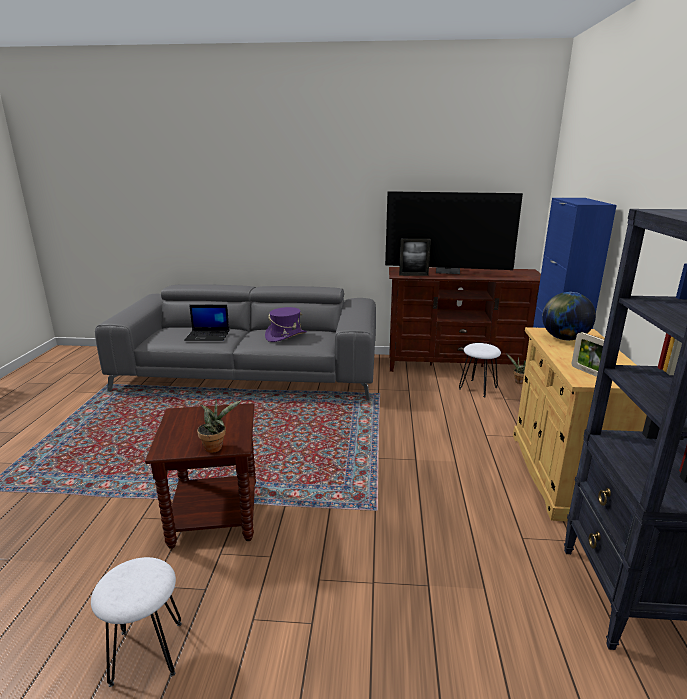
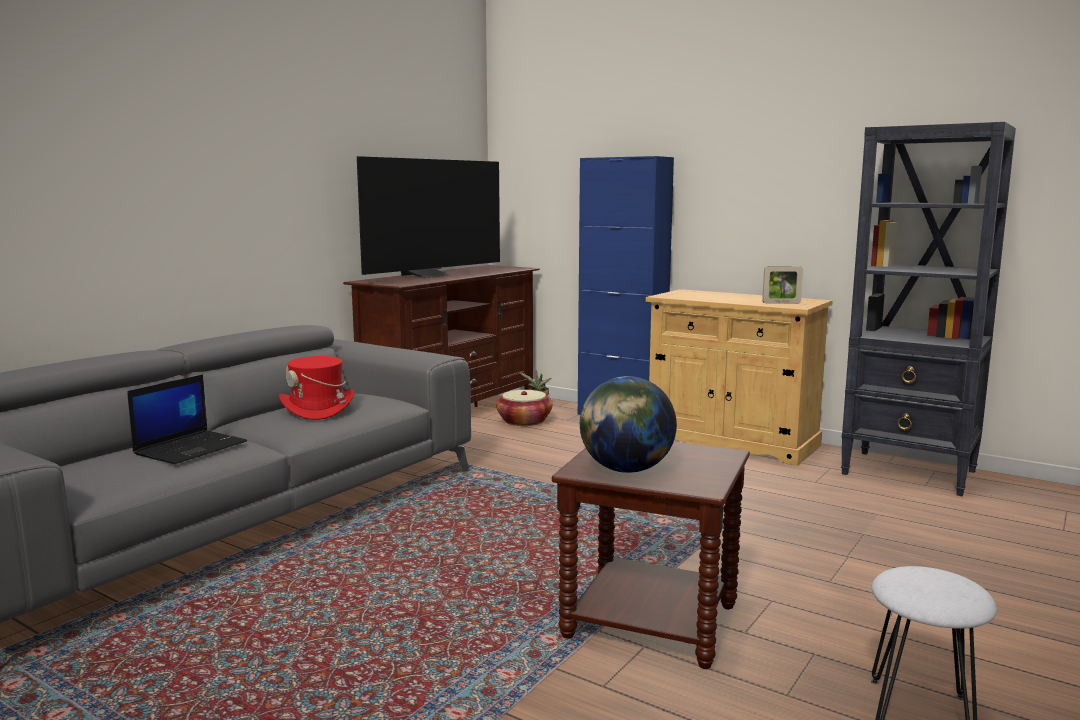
camera: 60 degrees left, 10 degrees down
potted plant [197,400,242,453] -> none
purple hat [265,307,307,342] -> red hat [279,356,354,420]
picture frame [399,239,431,276] -> none
white stool [459,343,501,397] -> basket [496,390,553,426]
globe [542,292,596,340] -> globe moved to [580,376,677,473]

